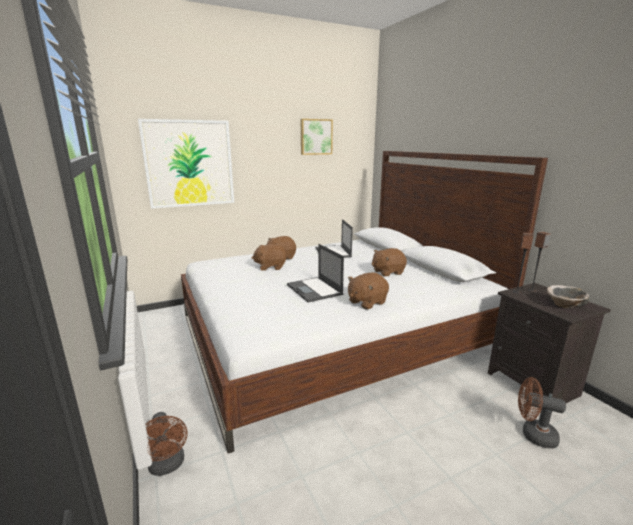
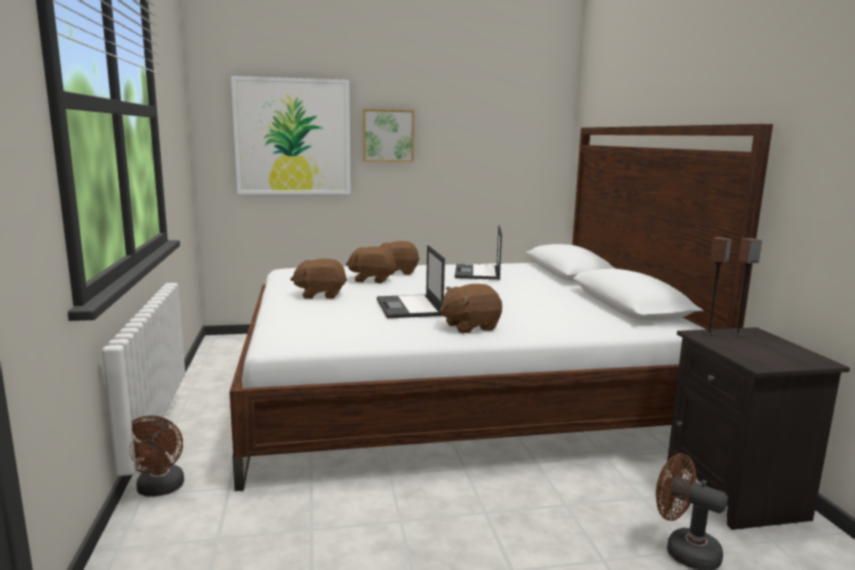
camera: 15 degrees right, 5 degrees down
picture [301,119,333,155] -> picture moved to [363,109,414,162]
brown plush toy [372,248,407,276] -> brown plush toy moved to [291,259,347,299]
bowl [547,285,589,309] -> none

